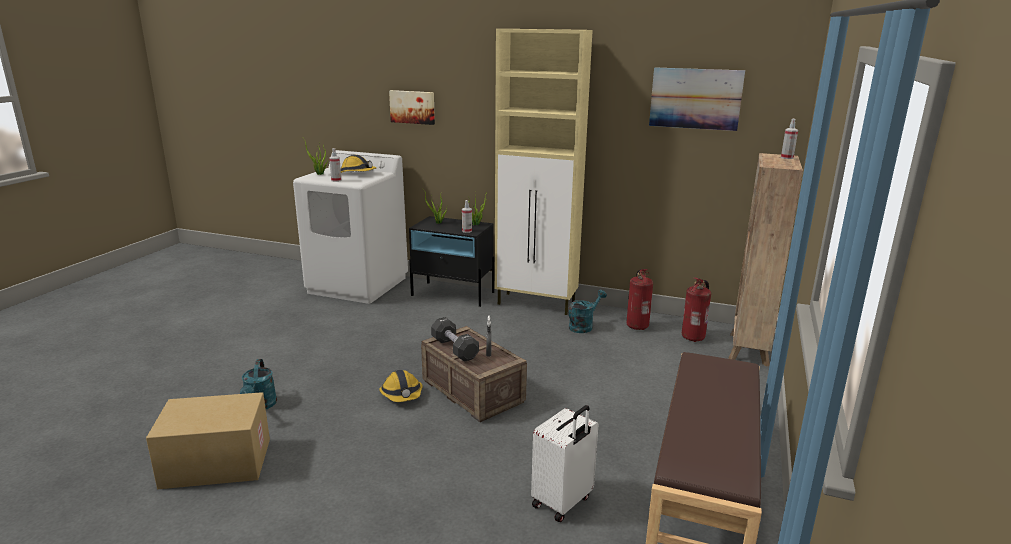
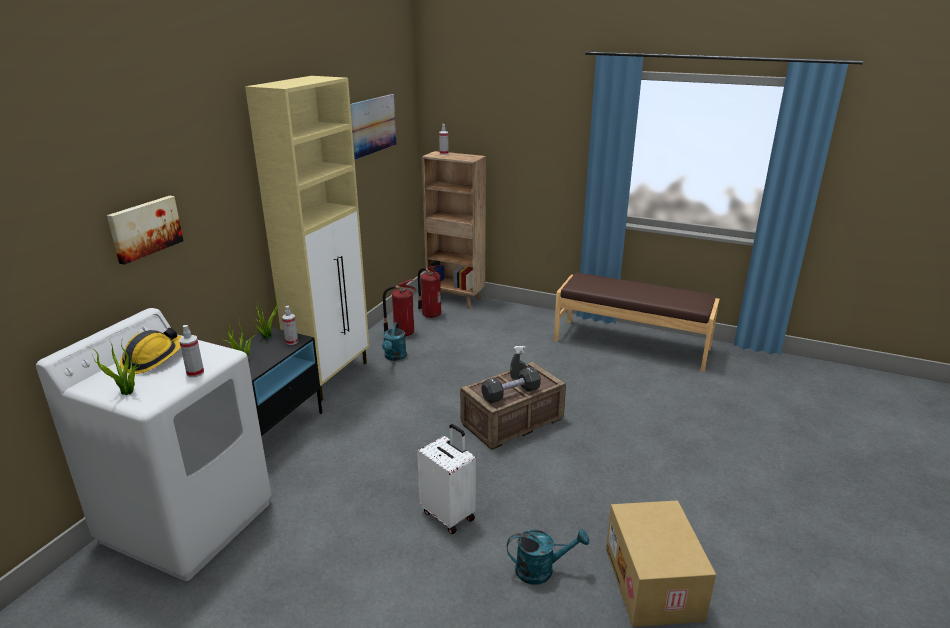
camera: 85 degrees left, 5 degrees up
hard hat [379,370,422,402] -> none
white suitcase [531,405,599,522] -> white suitcase moved to [417,424,476,534]
turquoise watering can [569,290,607,333] -> turquoise watering can turned 135 degrees counterclockwise [382,322,407,361]

